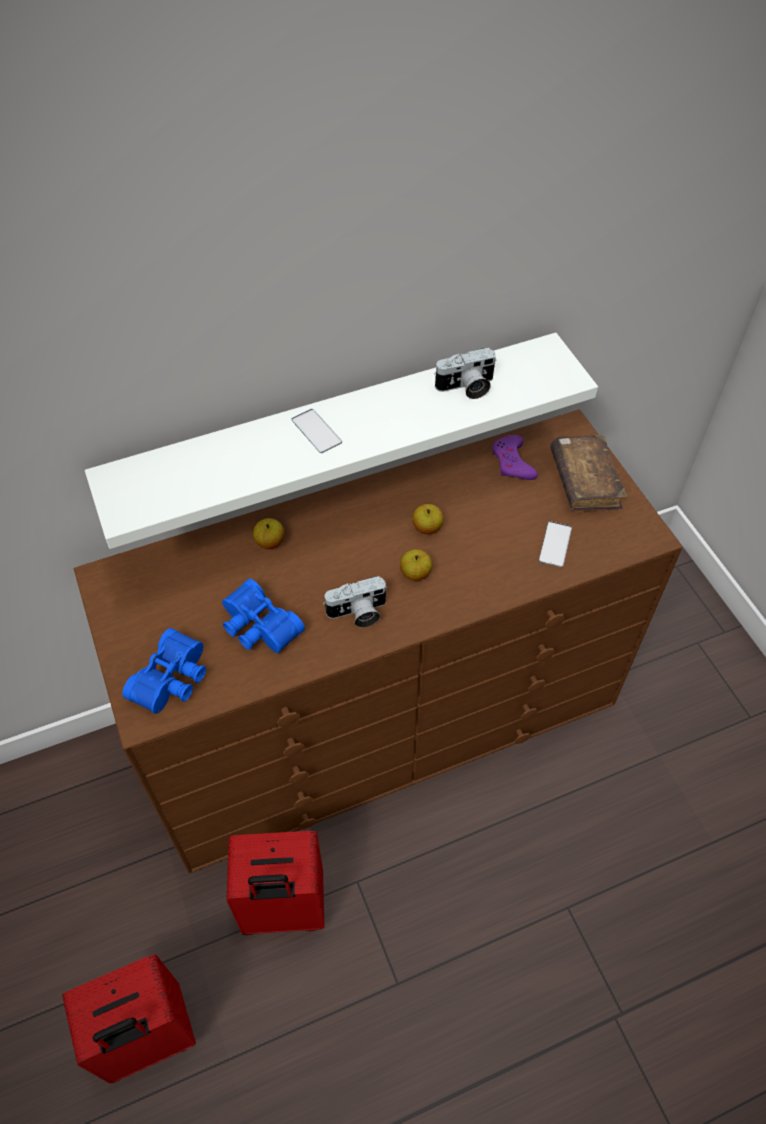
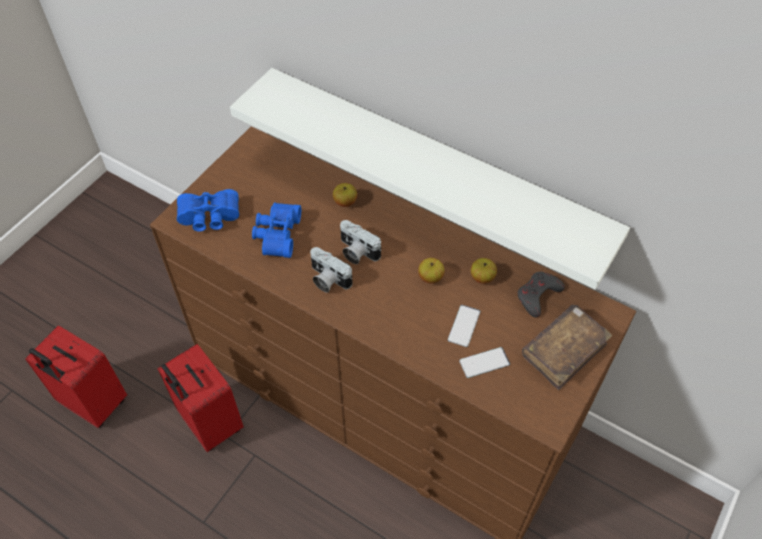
camera: 55 degrees right, 0 degrees up
phone [291,409,342,453] -> phone moved to [448,305,480,347]
apple [400,549,432,581] -> apple moved to [471,258,497,284]
camera [434,347,496,399] -> camera moved to [340,220,381,264]
purple game controller [492,435,538,480] -> grey game controller [517,272,565,318]

